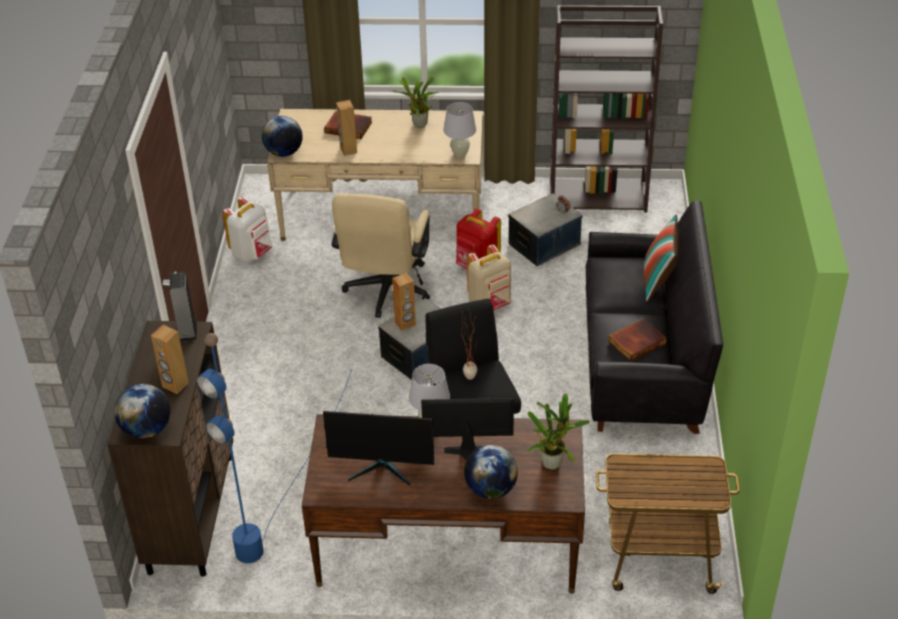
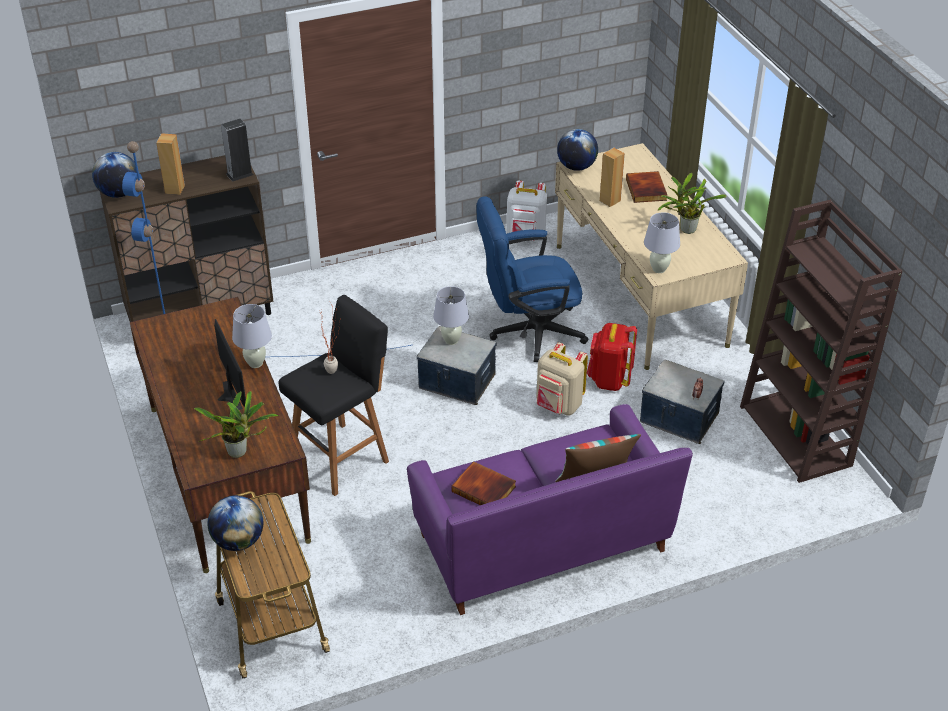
camera: 65 degrees right, 0 degrees up
monitor [323,411,434,486] -> none
beige office chair [332,193,430,318] -> blue office chair [476,196,588,362]
brown speaker [392,273,416,331] -> white table lamp [433,286,469,345]
globe [464,445,518,499] -> globe moved to [208,495,263,551]
black sofa [585,200,723,434] -> purple sofa [407,404,693,615]

